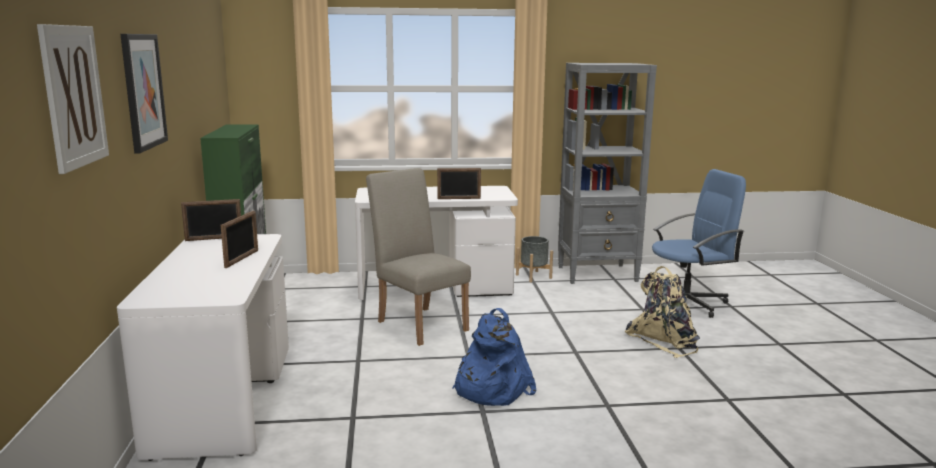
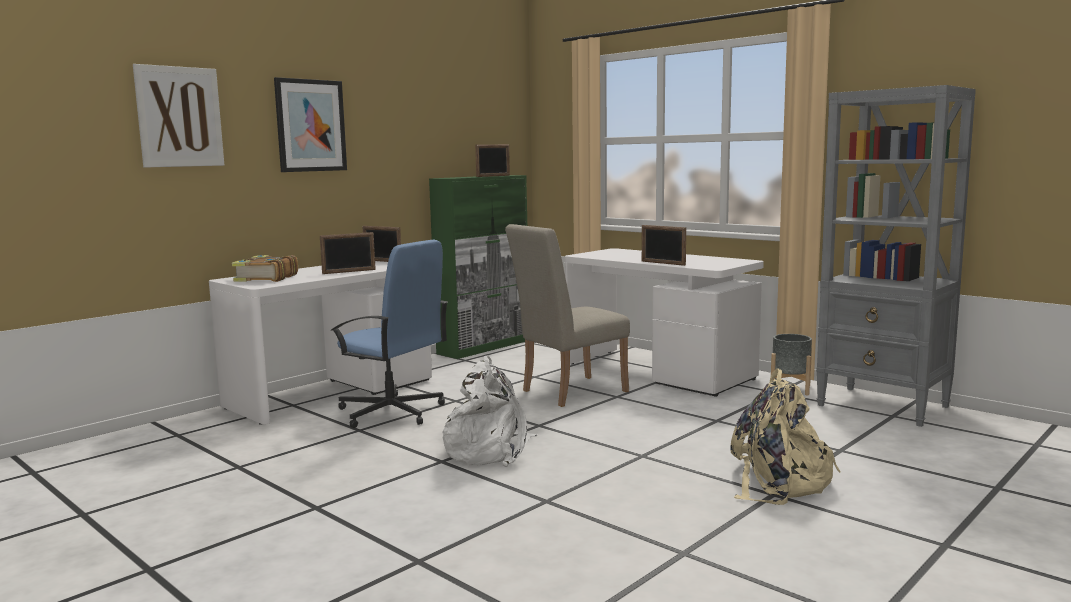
camera: 50 degrees right, 5 degrees down
beige chair [366,168,471,346] -> beige chair turned 135 degrees counterclockwise [505,224,630,407]
blue backpack [452,308,536,406] -> white backpack [442,355,538,467]
blue office chair [645,169,746,318] -> blue office chair moved to [331,240,448,428]
none -> book [232,255,298,282]
none -> picture frame [475,144,510,177]

